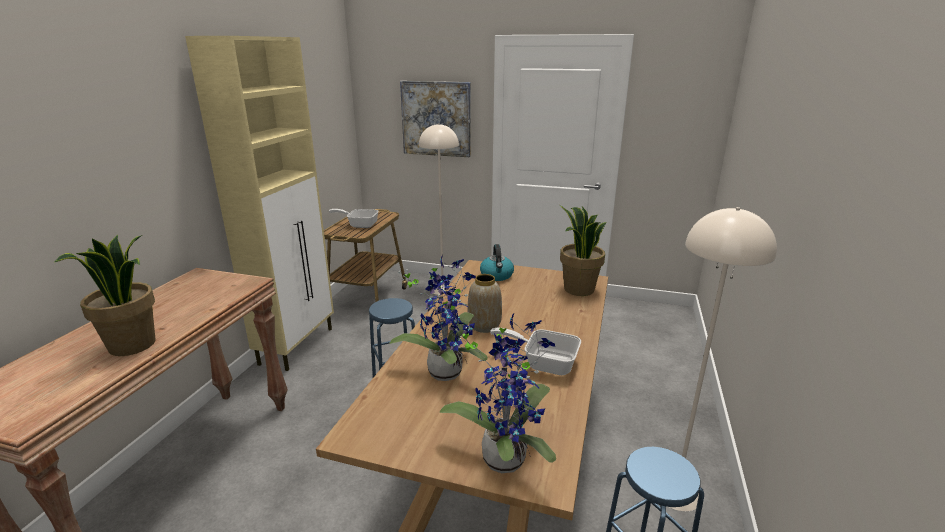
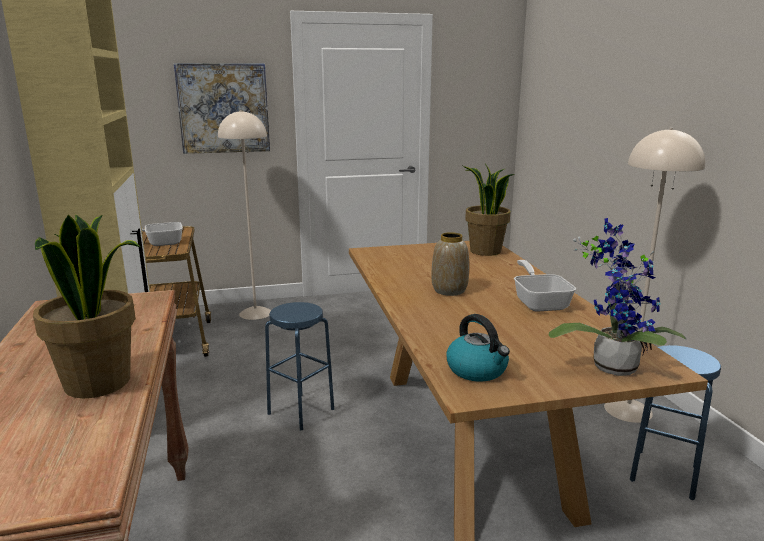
camera: 30 degrees left, 5 degrees down
potted plant [389,255,488,381] -> none
kettle [480,244,514,281] -> kettle moved to [446,314,510,382]
frying pan [490,328,581,375] -> frying pan turned 90 degrees clockwise [514,260,576,312]

